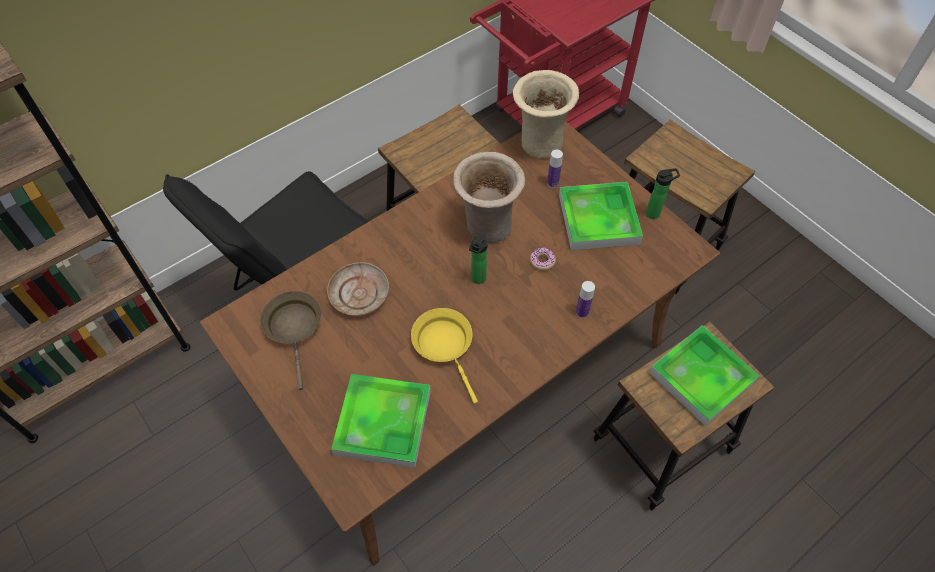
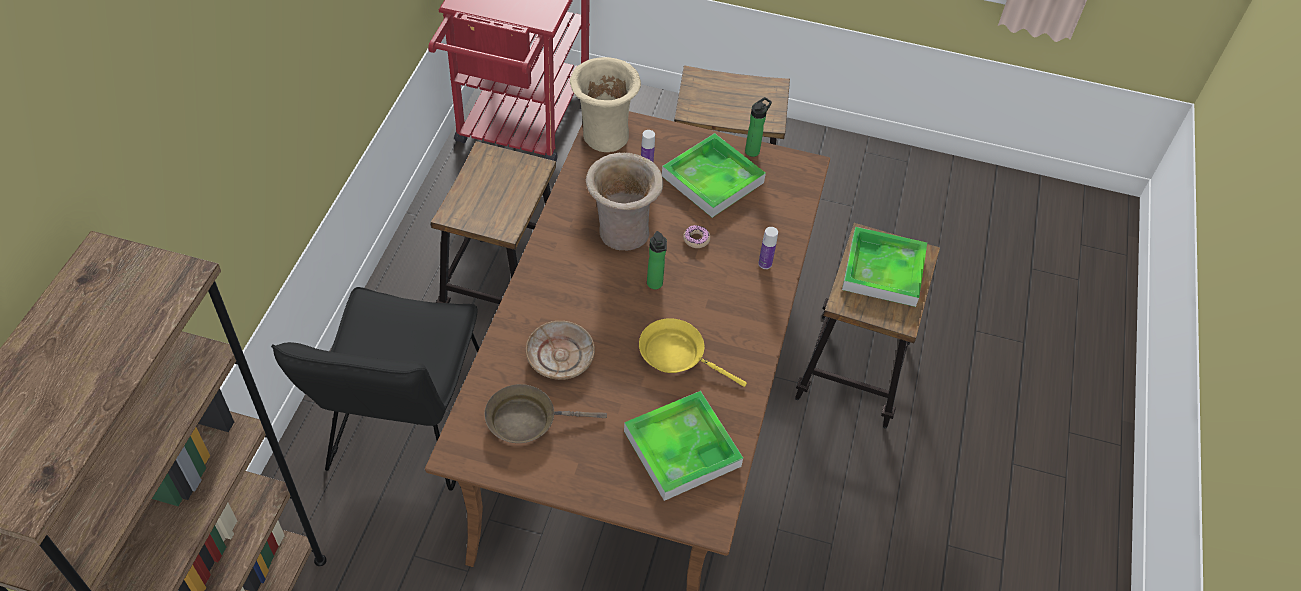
camera: 40 degrees left, 5 degrees down
brown frying pan [260,291,321,390] -> brown frying pan turned 45 degrees counterclockwise [485,384,607,443]

